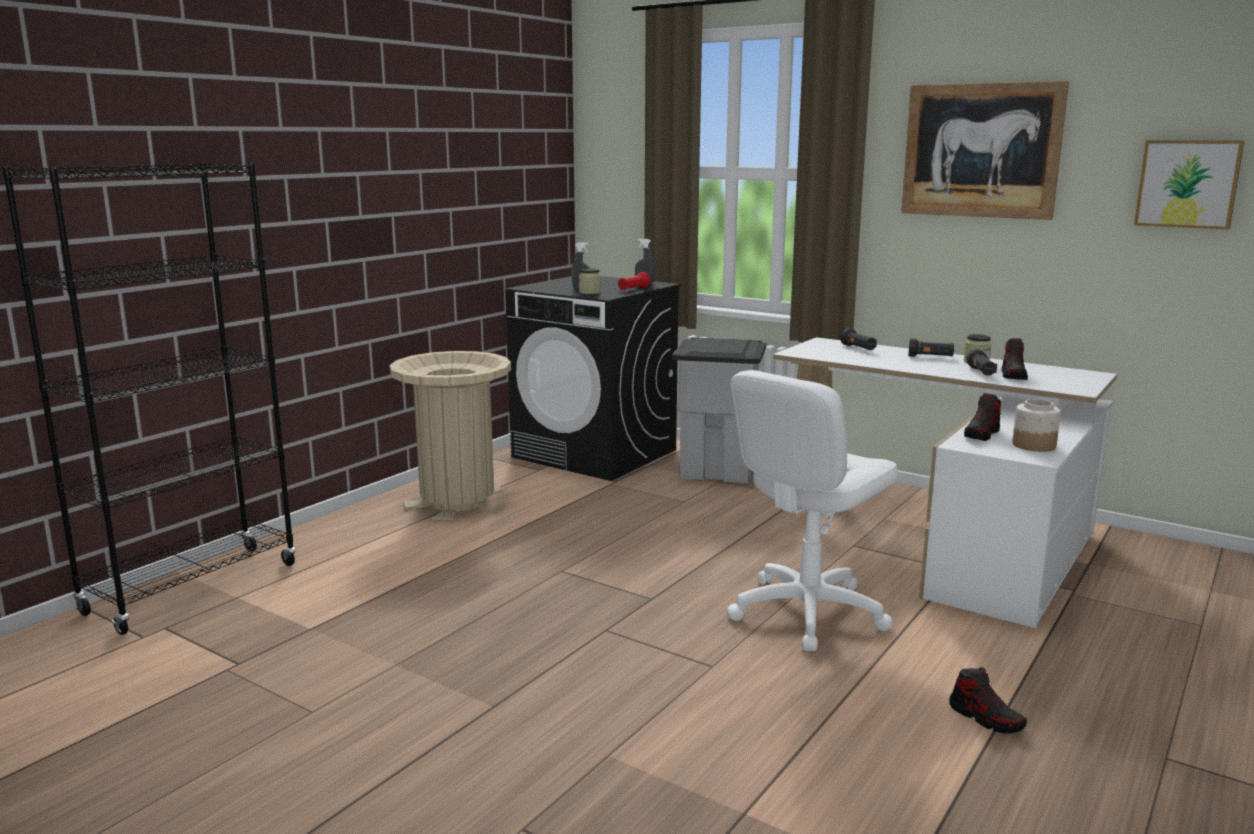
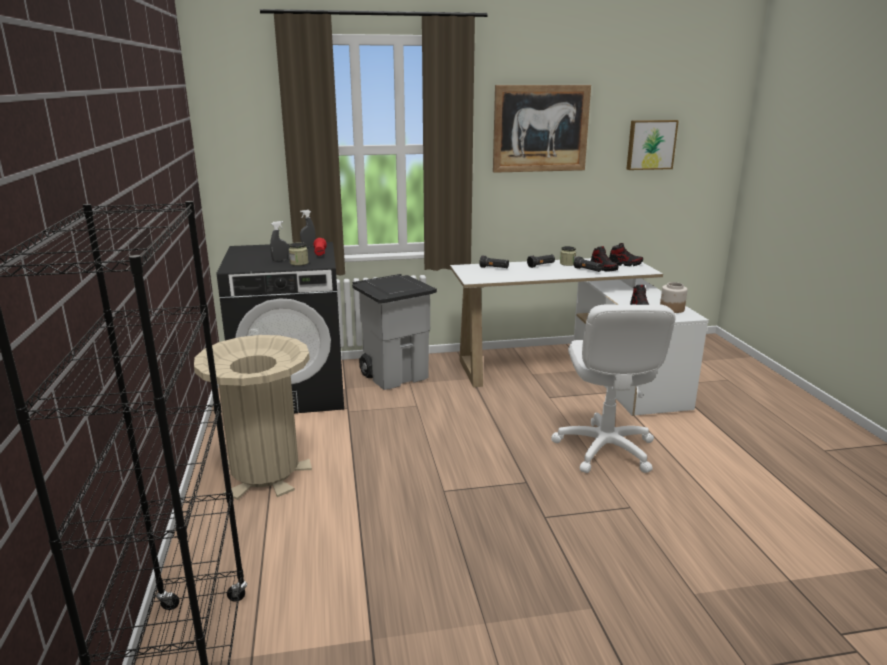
camera: 45 degrees left, 5 degrees up
shoe [949,667,1027,734] -> shoe moved to [609,243,643,266]

